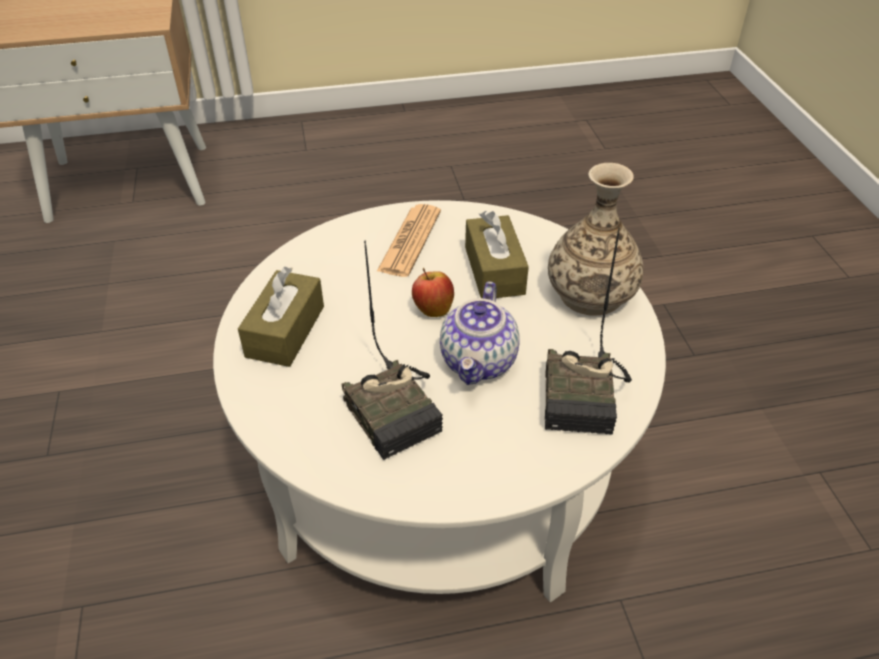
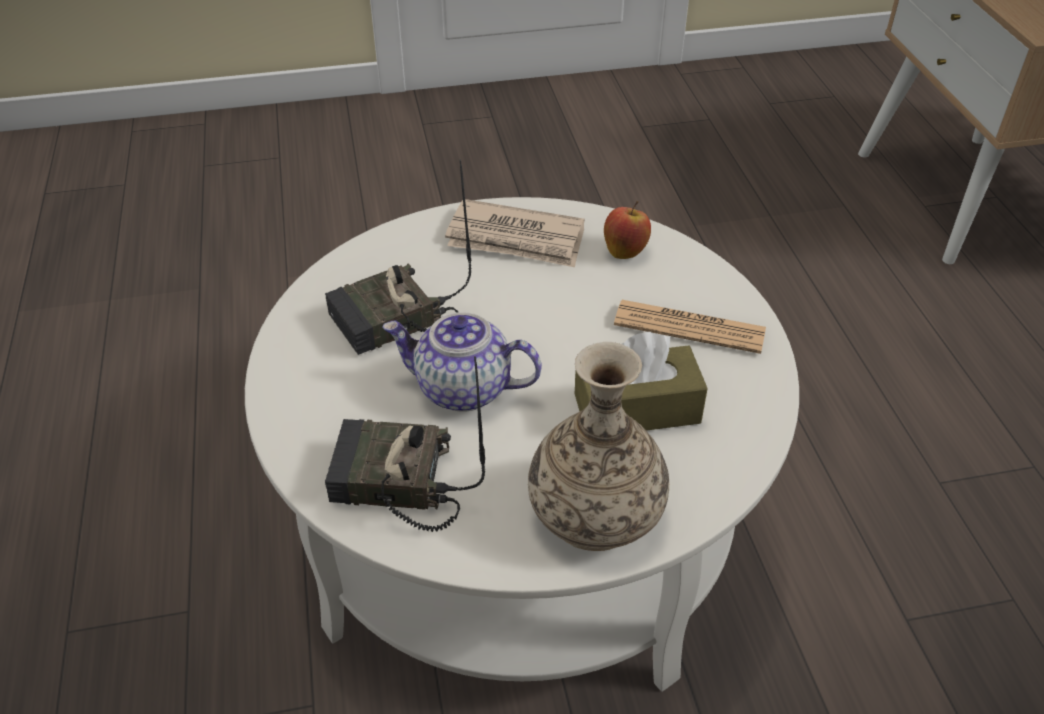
camera: 90 degrees right, 0 degrees up
brown tissue box [238,267,324,367] -> newspaper [445,199,585,267]
apple [412,268,454,317] -> apple moved to [604,201,651,259]

